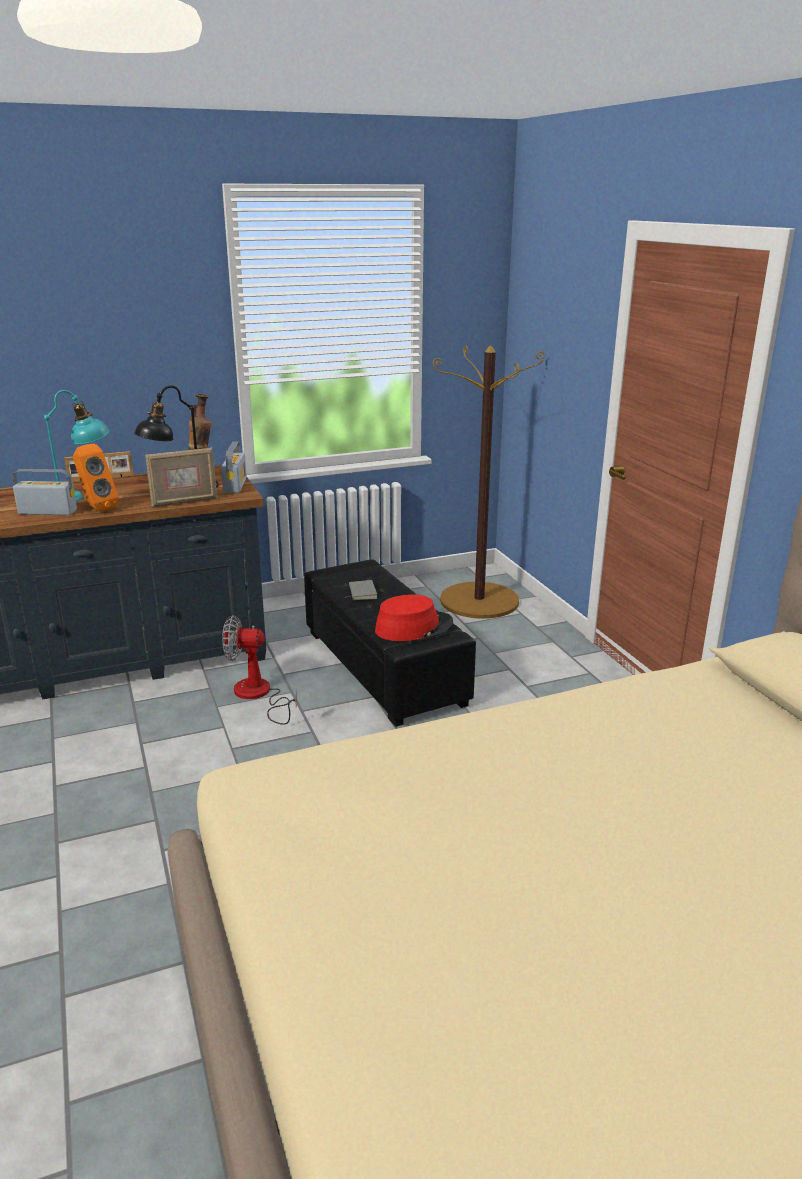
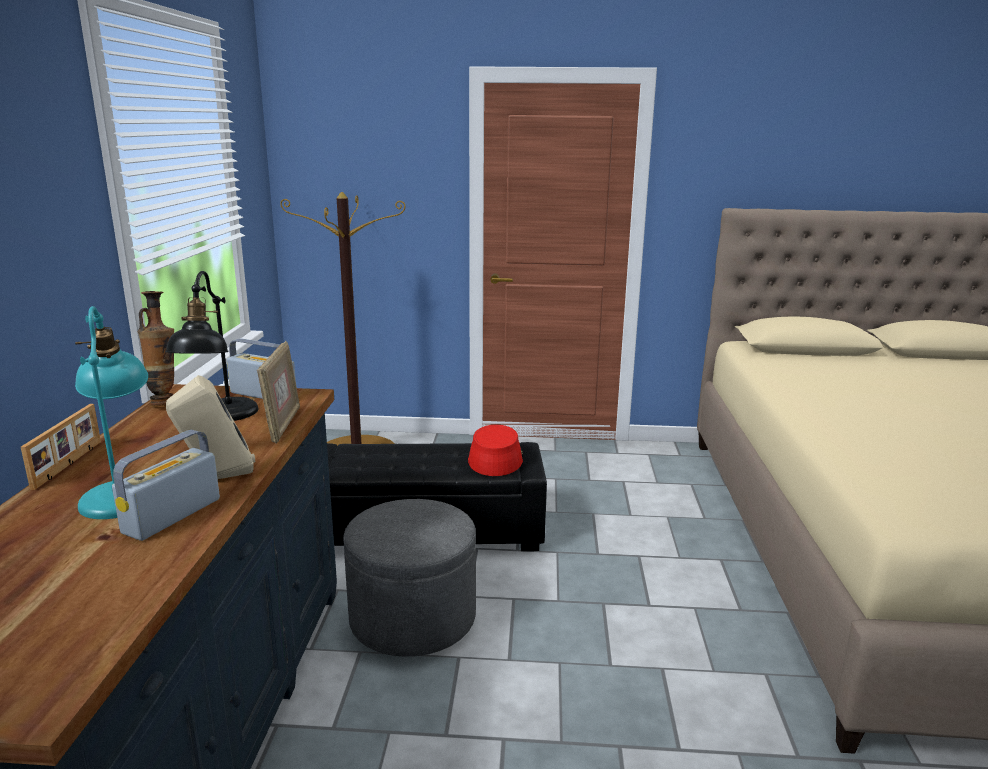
camera: 65 degrees left, 5 degrees down
orange speaker [73,444,119,512] -> beige speaker [166,375,255,479]
fan [222,615,298,725] -> grey ottoman [343,499,476,657]
grey book [345,580,377,600] -> none

